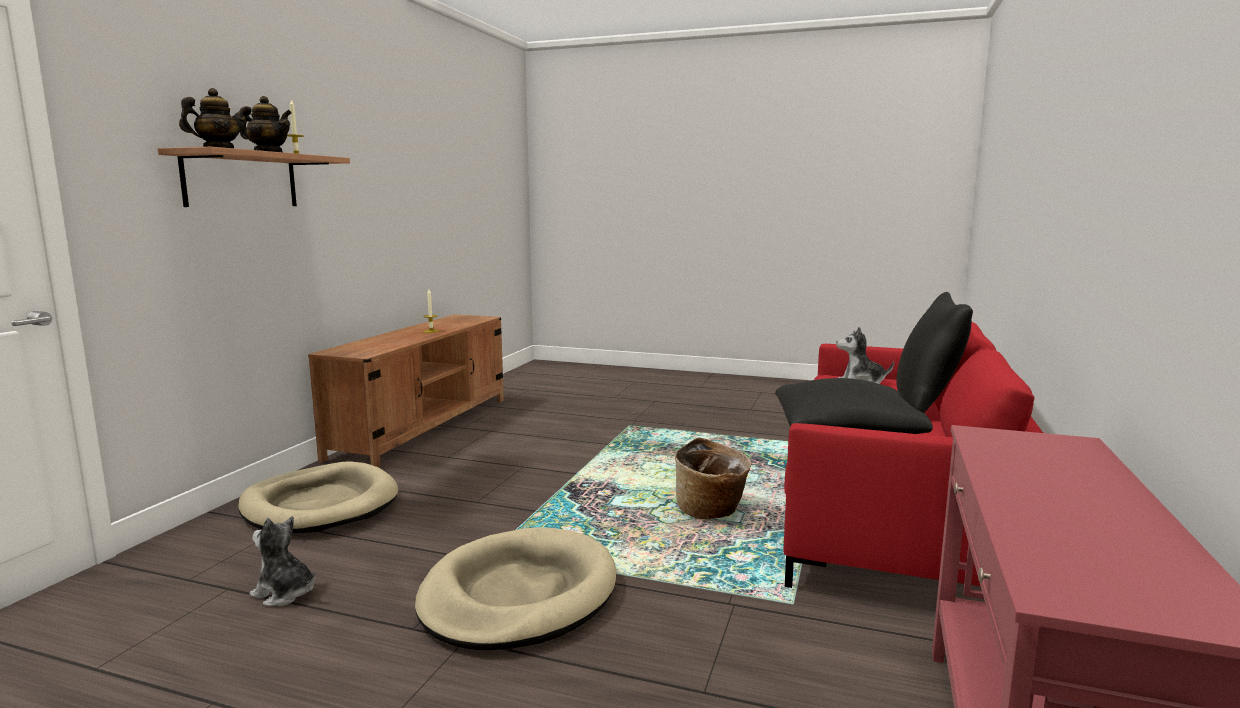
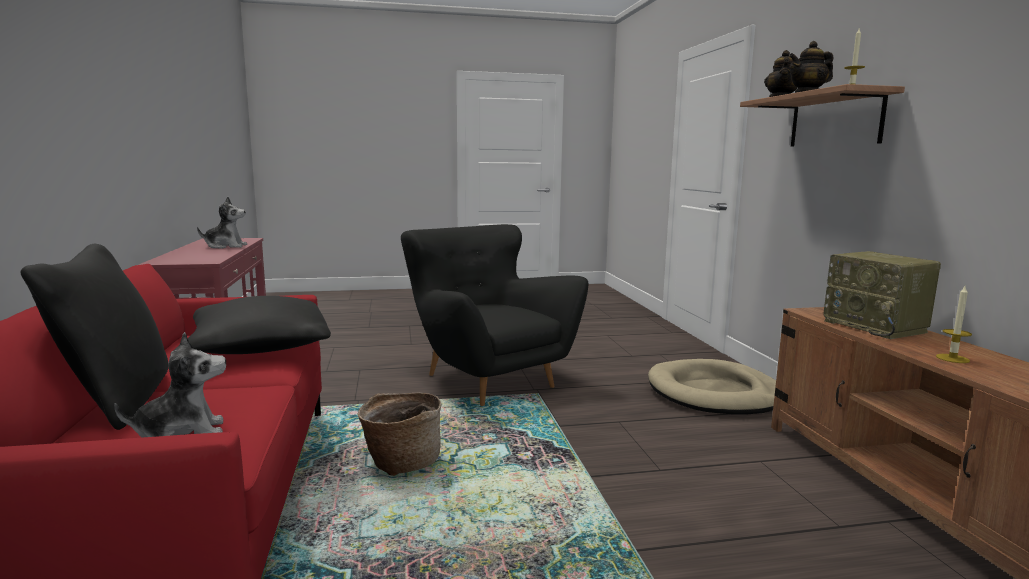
camera: 150 degrees right, 0 degrees up
plush toy [250,516,315,606] -> plush toy moved to [197,197,247,249]
beige dog bed [415,527,616,650] -> black armchair [401,224,588,406]
none -> radio [823,251,941,339]

